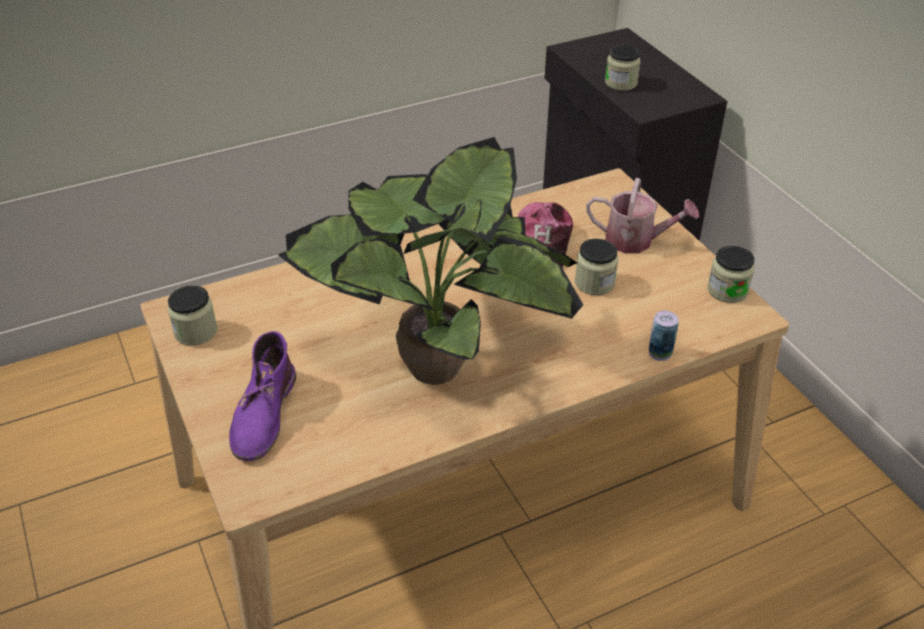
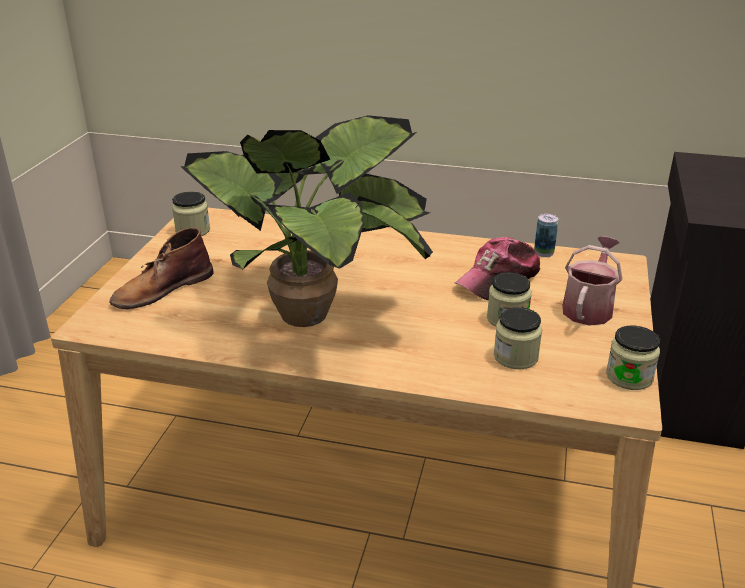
camera: 40 degrees right, 10 degrees down
purple boot [229,331,296,461] -> brown boot [110,228,214,310]
watering can [586,178,699,253] -> watering can turned 120 degrees counterclockwise [562,236,623,326]
jar [605,45,641,91] -> jar moved to [494,307,542,369]
can [648,311,679,361] -> can moved to [534,214,558,257]

